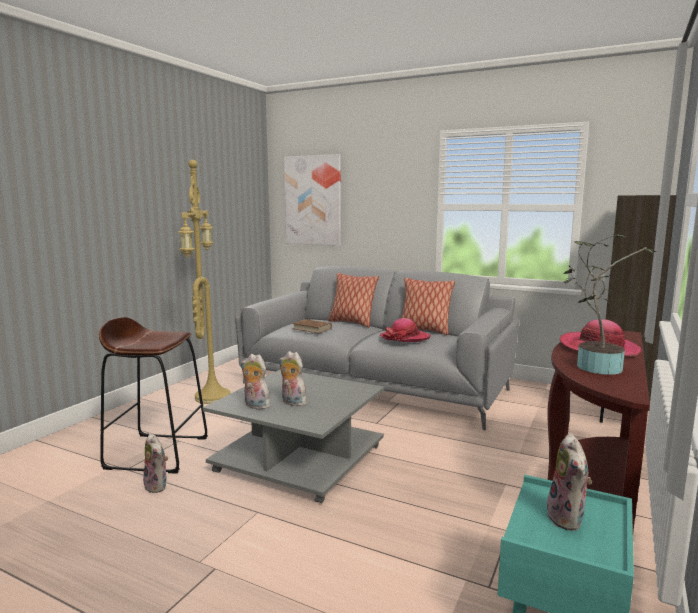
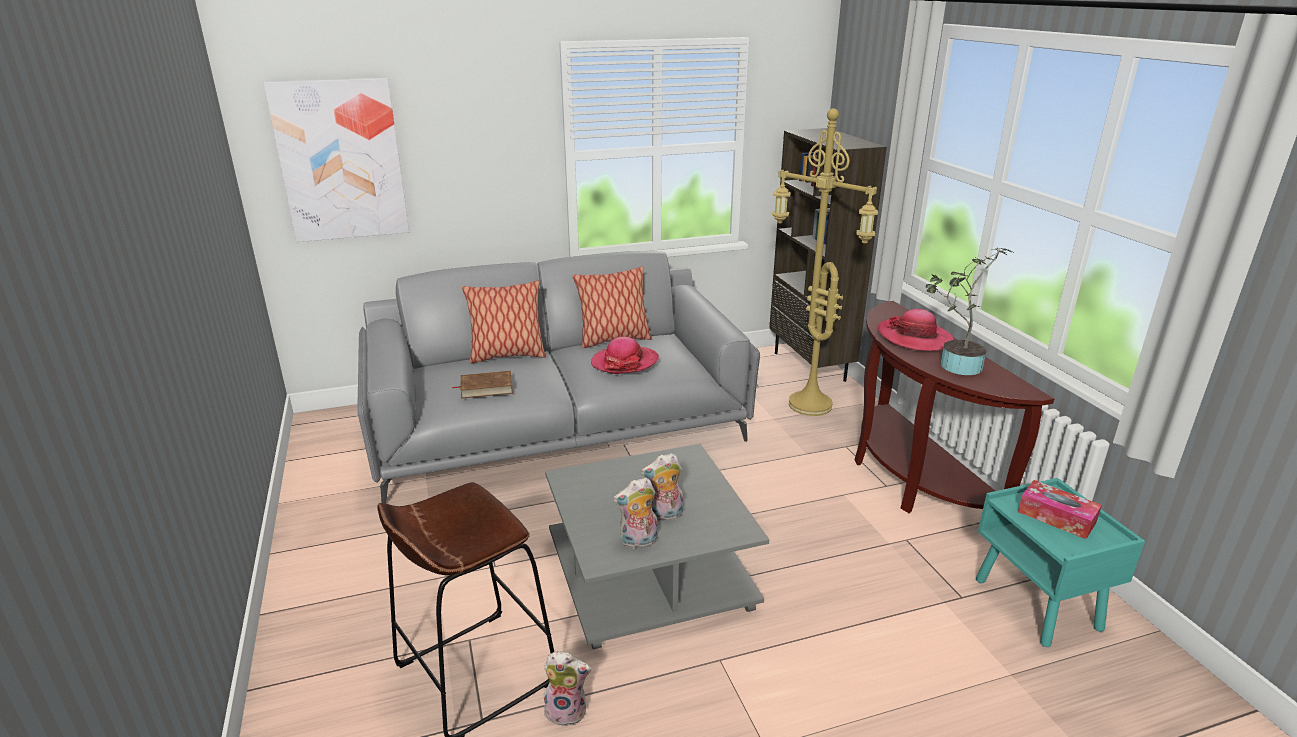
camera: 45 degrees left, 15 degrees up
yellow floor lamp [178,160,230,404] -> yellow floor lamp moved to [772,108,878,416]
plush toy [547,433,592,531] -> tissue box [1018,480,1102,539]

